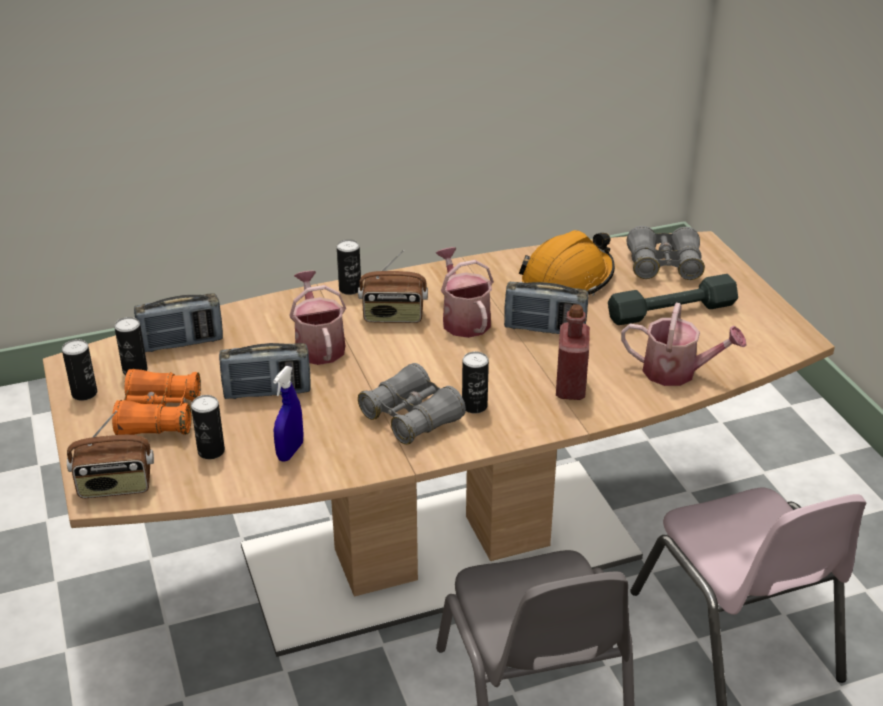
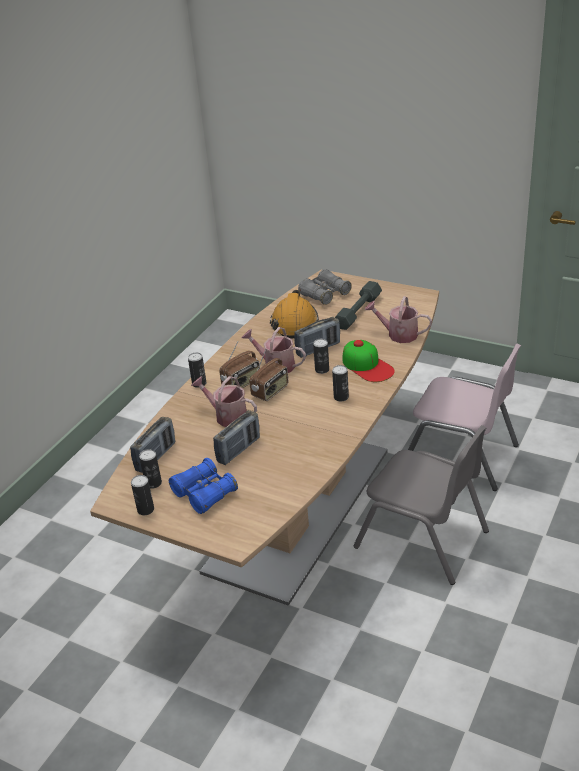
camera: 40 degrees left, 0 degrees up
radio [67,410,154,498] -> radio moved to [249,349,288,401]
orange binoculars [112,369,201,435] -> blue binoculars [169,458,238,514]
can [191,395,225,459] -> can moved to [313,339,329,374]
blue spray bottle [273,366,304,462] -> none
grey binoculars [358,363,466,445] -> none
red bottle [556,304,590,400] -> cap [343,340,395,382]
watering can [621,303,747,386] -> watering can turned 135 degrees counterclockwise [365,296,432,343]

